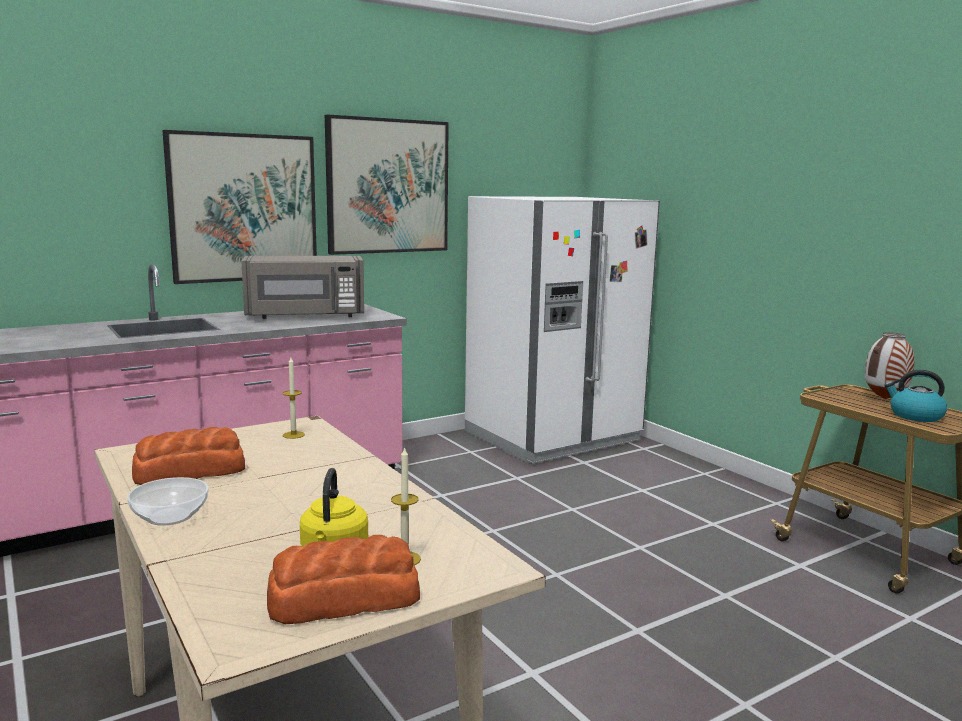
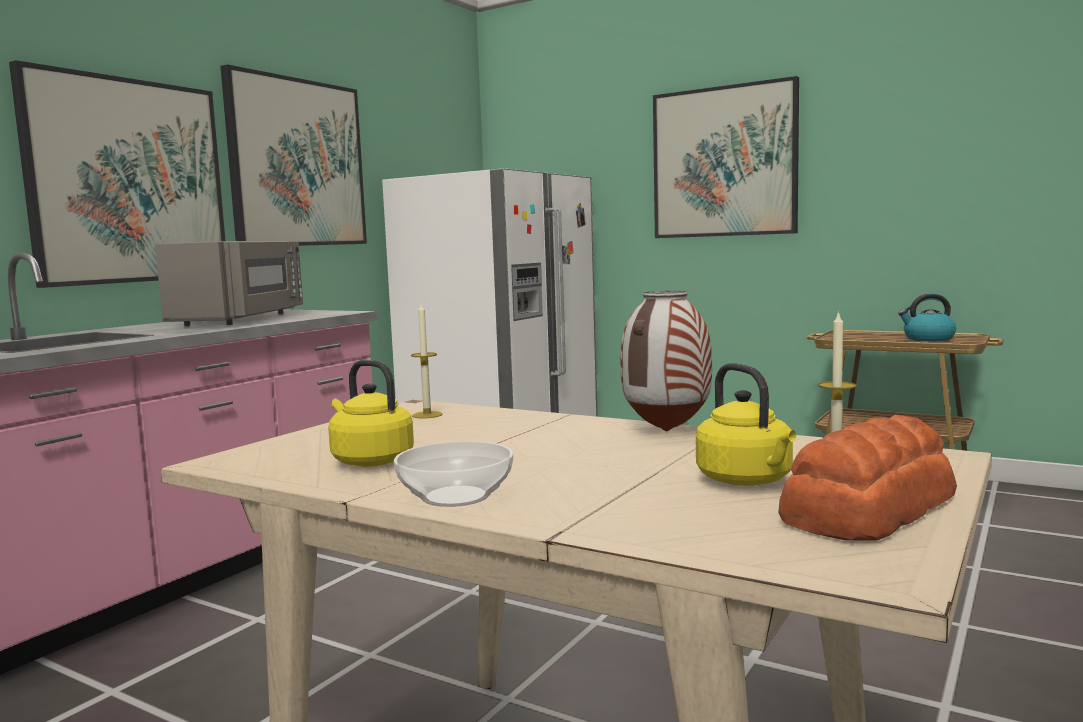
camera: 25 degrees left, 5 degrees down
bread [132,427,245,485] -> yellow kettle [328,360,414,467]
grey microwave [241,256,364,319] -> grey microwave turned 45 degrees counterclockwise [155,241,303,326]
vase [865,332,915,399] -> vase moved to [620,291,712,431]
none -> picture [653,76,799,238]

